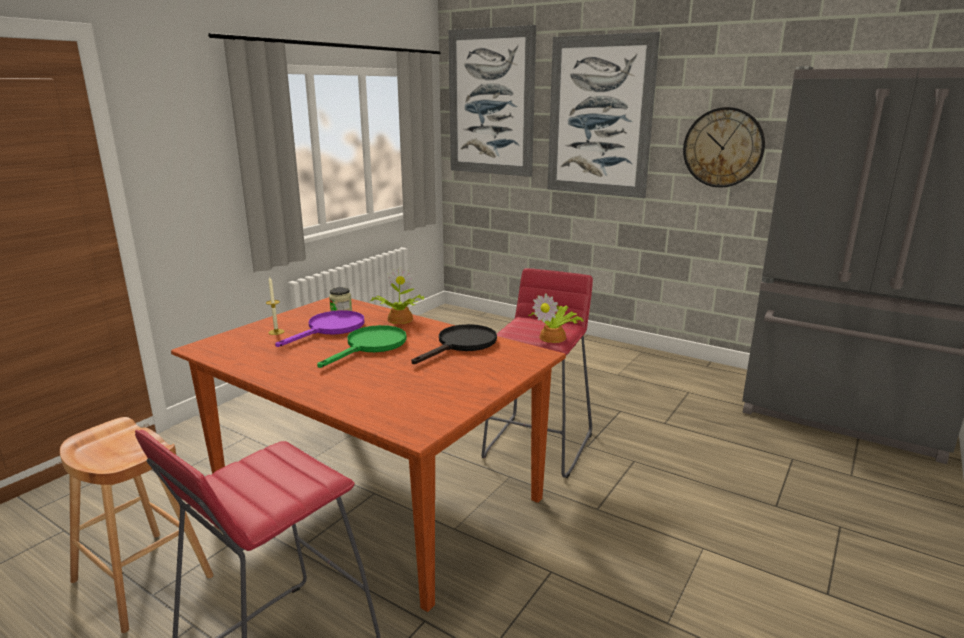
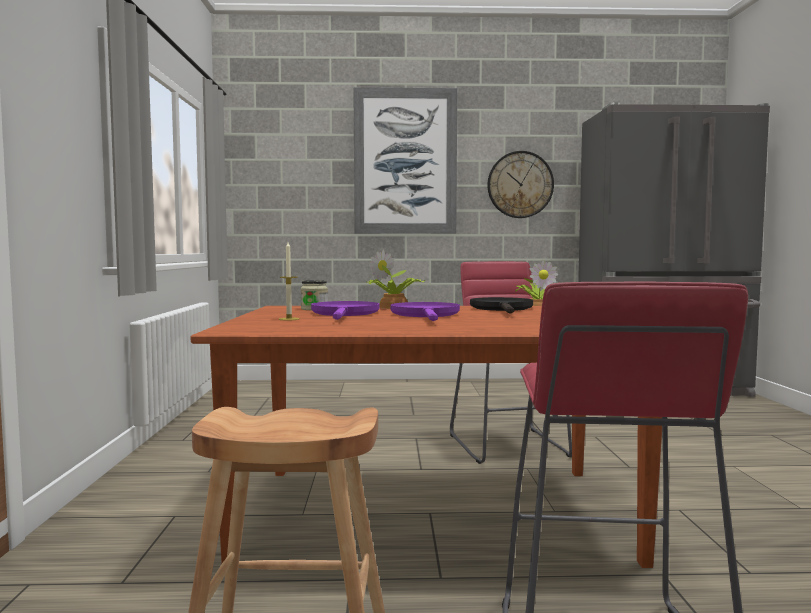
camera: 35 degrees left, 15 degrees down
green frying pan [317,325,407,368] -> purple frying pan [391,302,460,321]
picture [448,25,536,177] -> none

